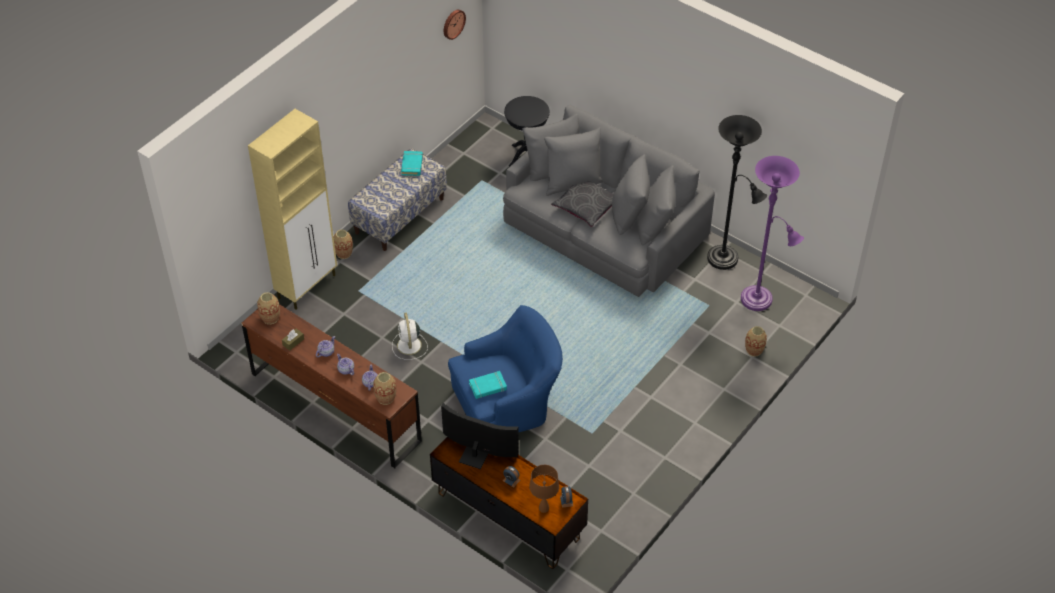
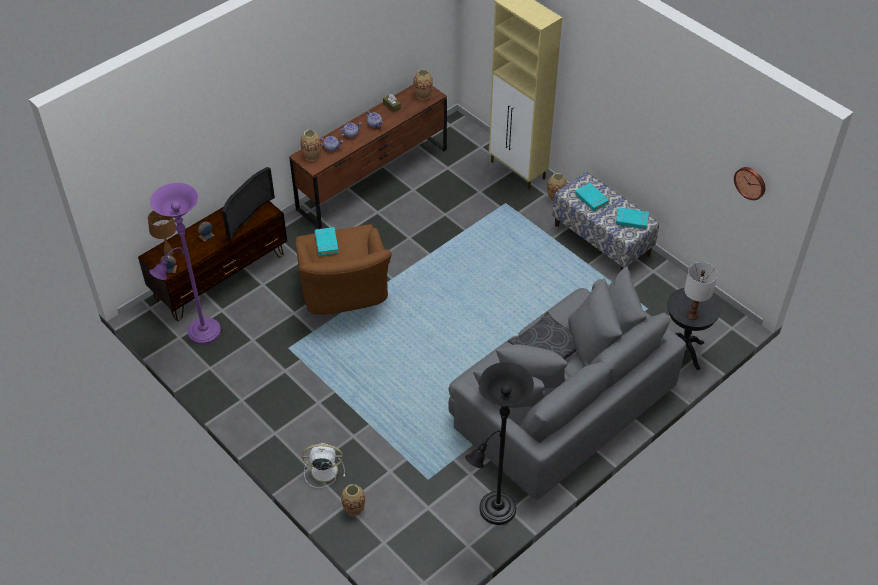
camera: 100 degrees right, 0 degrees up
white fan [392,313,428,360] -> white fan moved to [302,443,345,488]
blue armchair [448,305,563,433] -> brown armchair [296,224,392,315]
purple floor lamp [741,156,804,311] -> purple floor lamp moved to [149,183,221,345]
none -> turquoise book [575,183,609,211]
none -> white table lamp [684,262,718,320]

